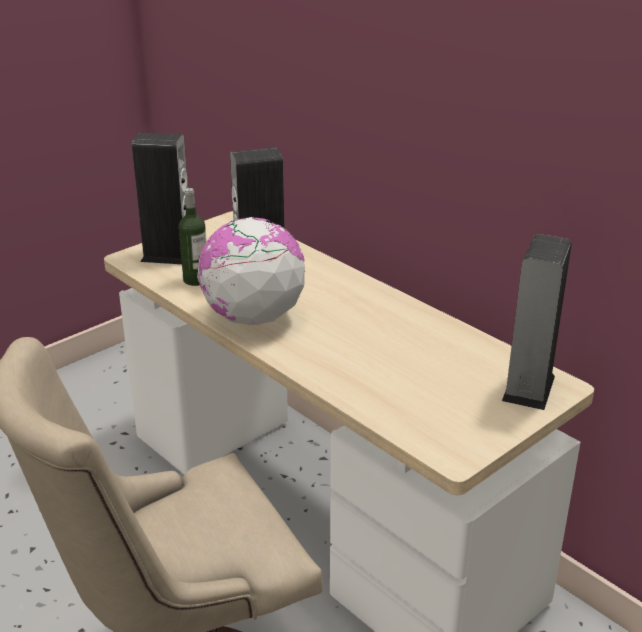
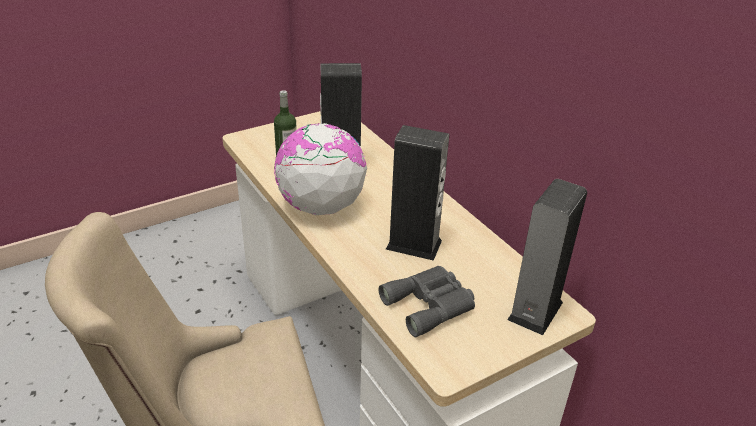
camera: 10 degrees right, 5 degrees up
speaker [132,133,188,264] -> speaker moved to [386,125,449,261]
none -> grey binoculars [379,266,475,337]

